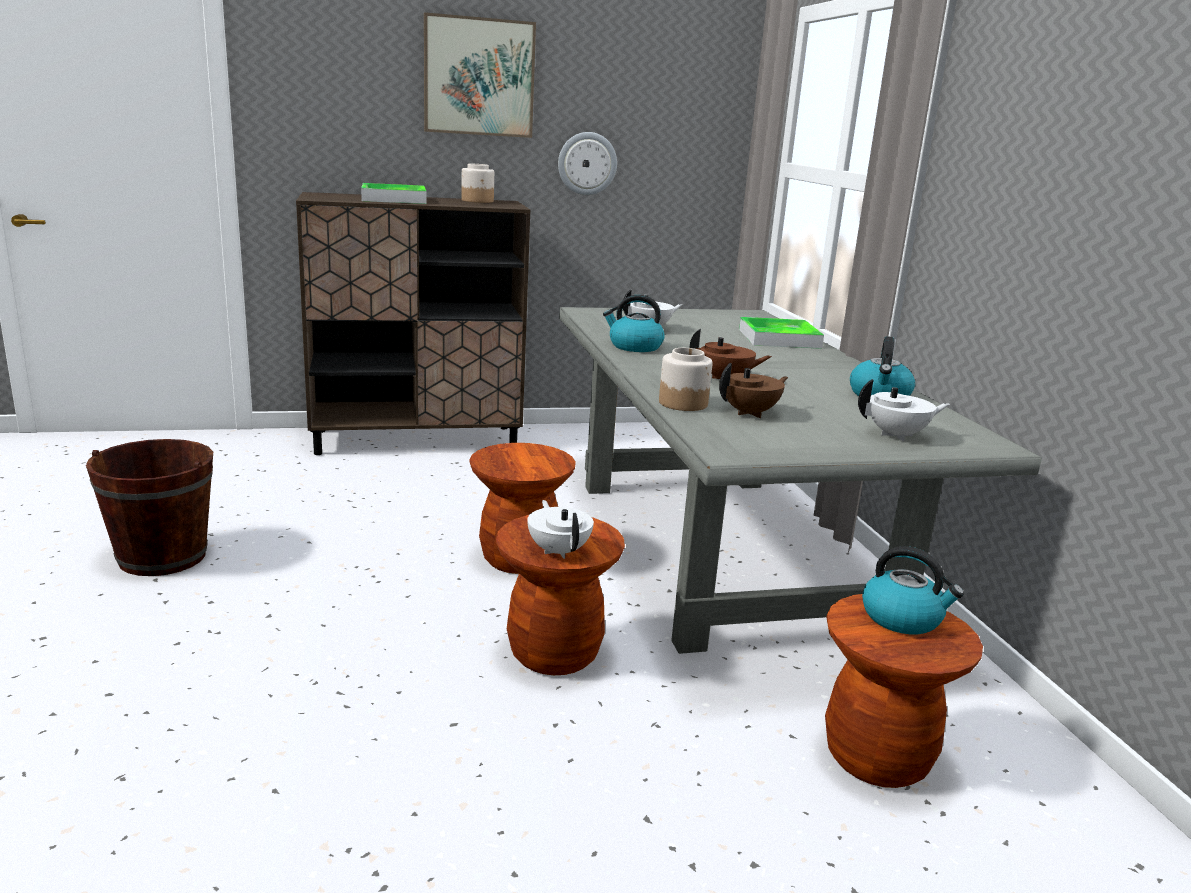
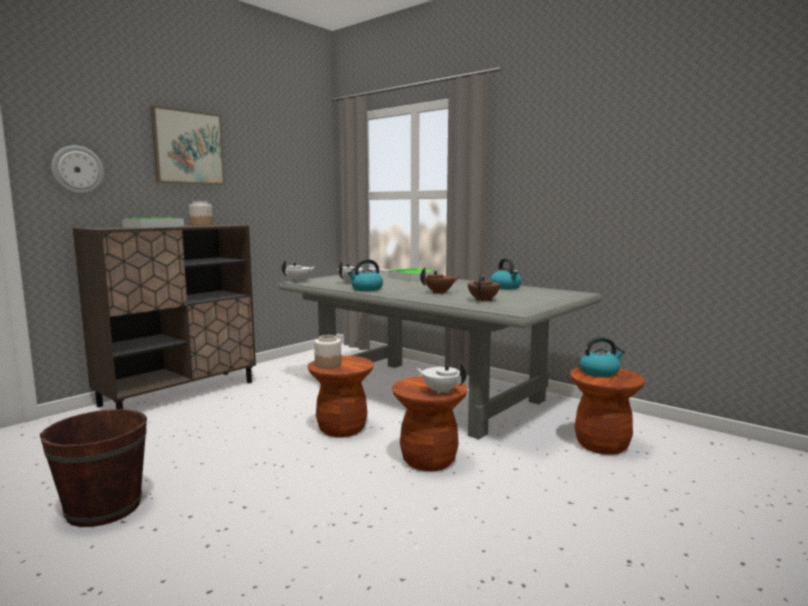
camera: 35 degrees left, 10 degrees down
wall clock [558,132,617,195] -> wall clock moved to [51,145,104,195]
jar [659,348,712,411] -> jar moved to [314,335,342,369]
white teapot [858,379,950,441] -> white teapot moved to [282,260,314,282]

